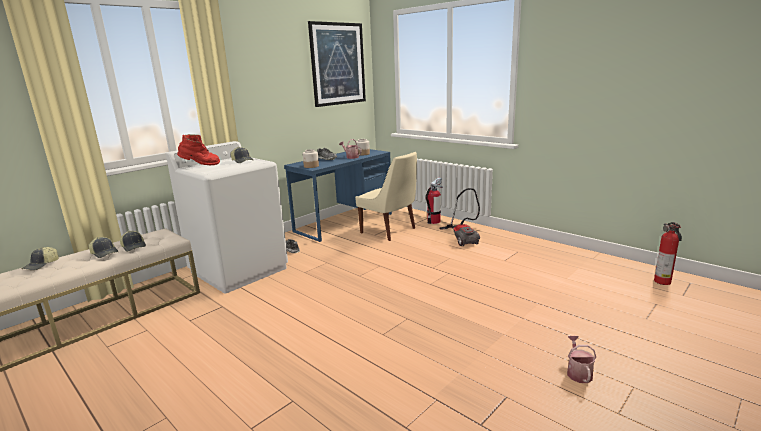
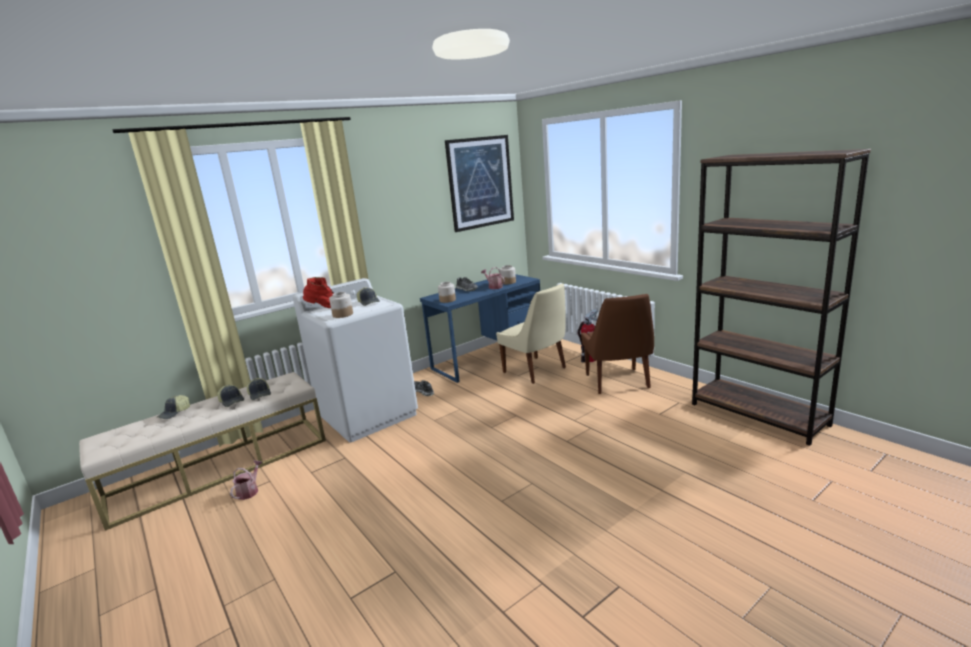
camera: 10 degrees right, 0 degrees up
vacuum cleaner [439,188,480,246] -> brown chair [581,294,654,394]
watering can [567,336,596,383] -> watering can moved to [230,461,263,500]
fire extinguisher [654,222,682,285] -> none
none -> jar [329,292,353,318]
none -> brown bookcase [692,149,871,446]

